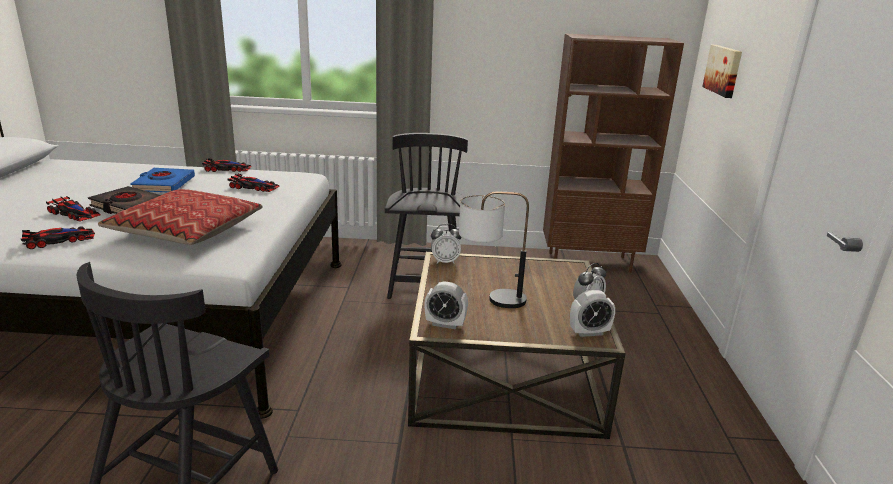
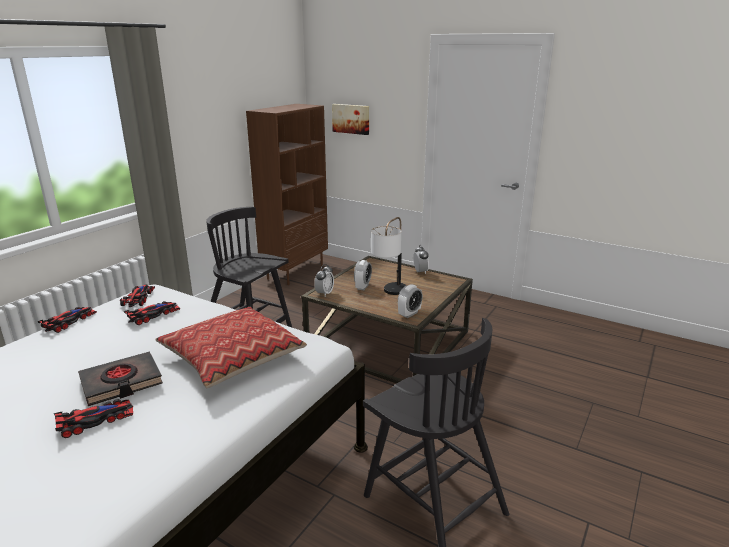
camera: 60 degrees left, 0 degrees up
toy car [21,227,95,249] -> toy car moved to [120,284,155,307]
blue book [130,168,195,192] -> none
alarm clock [570,290,615,337] -> alarm clock moved to [354,260,372,290]

